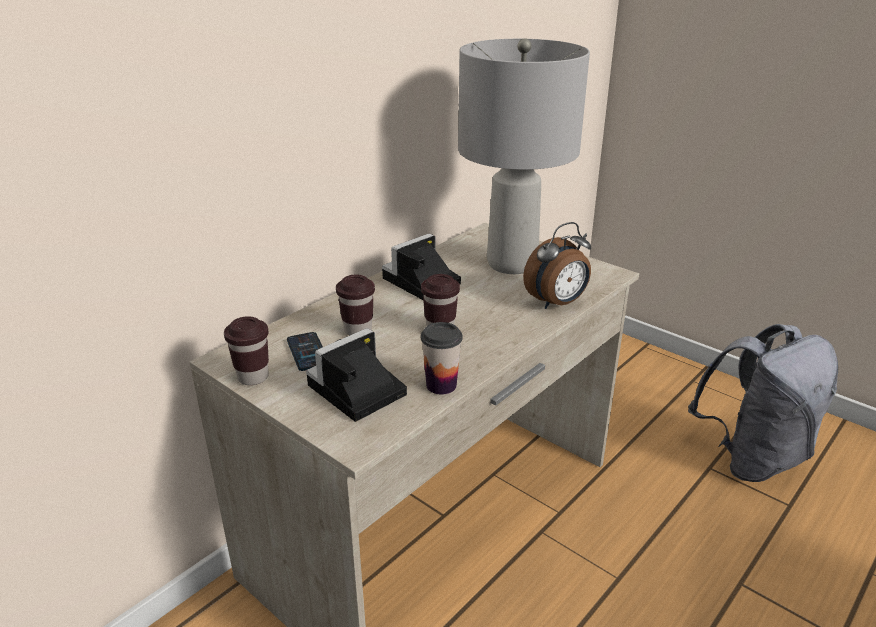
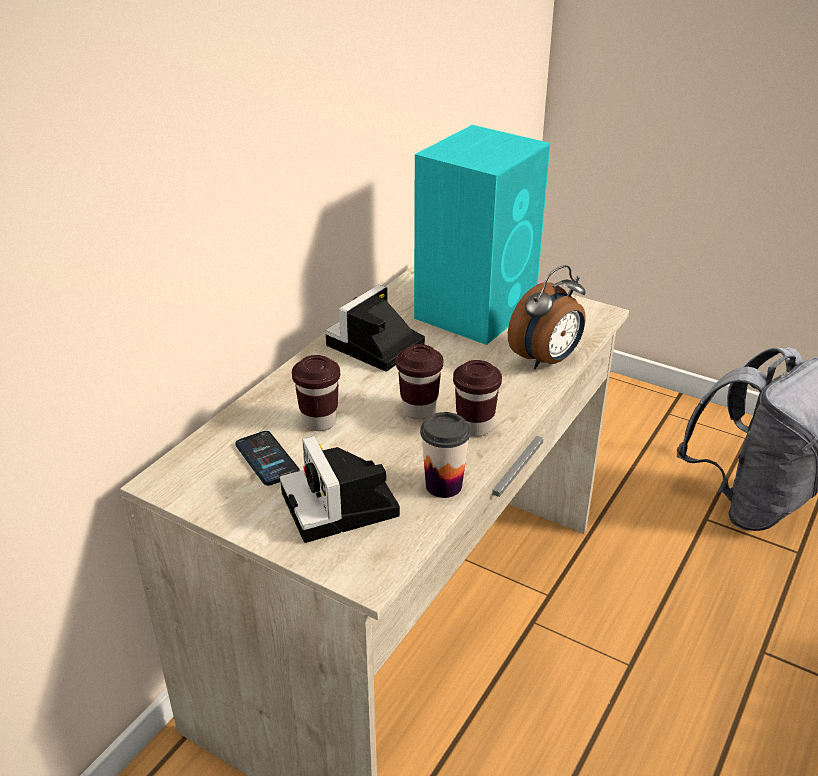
camera: 10 degrees left, 5 degrees up
brown cup [224,316,269,385] -> brown cup moved to [453,360,502,437]
camera [306,328,407,422] -> camera turned 60 degrees counterclockwise [280,436,400,543]
grey table lamp [458,38,590,274] -> turquoise speaker [414,125,550,345]

